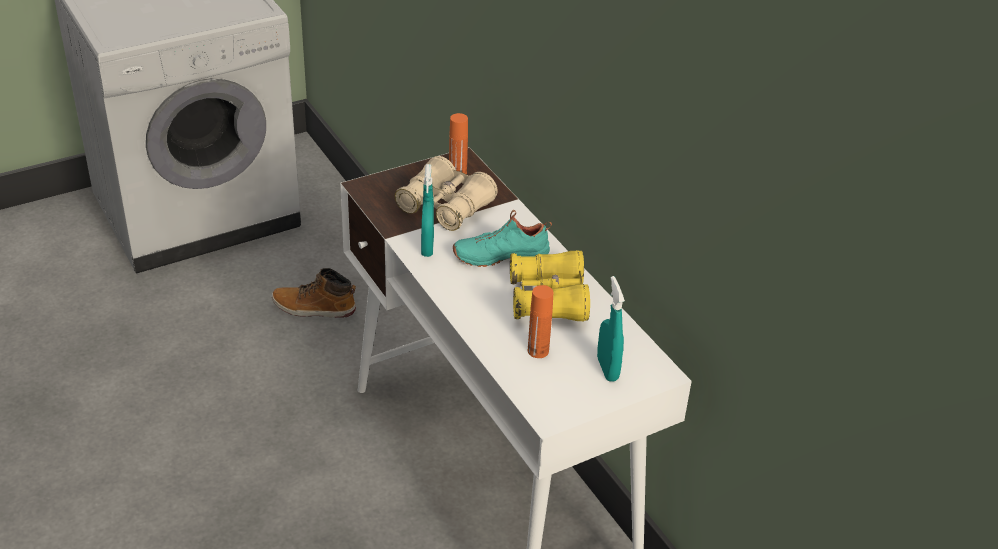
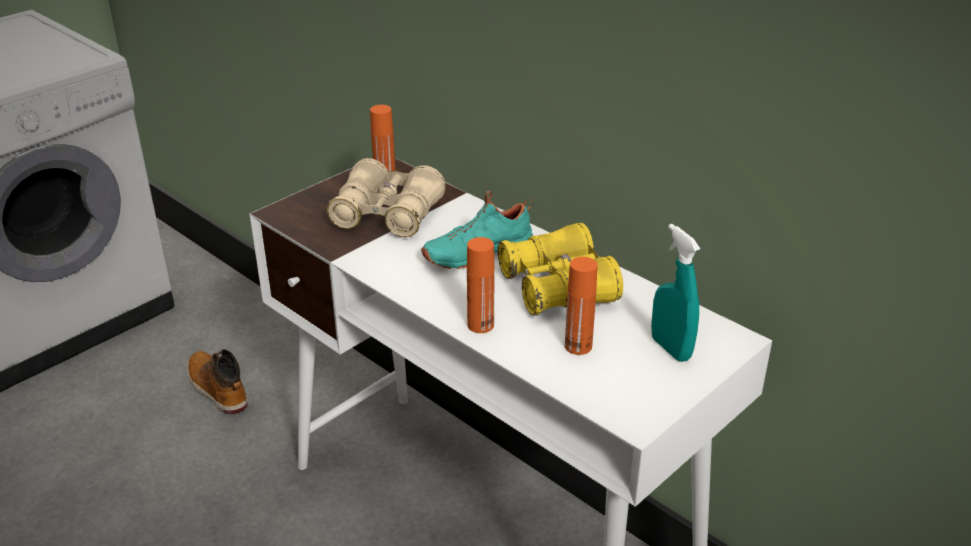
camera: 15 degrees left, 5 degrees down
boot [272,268,356,318] -> boot turned 60 degrees clockwise [187,349,248,414]
turquoise spray bottle [421,164,434,257] -> none
none -> orange bottle [467,237,495,333]

